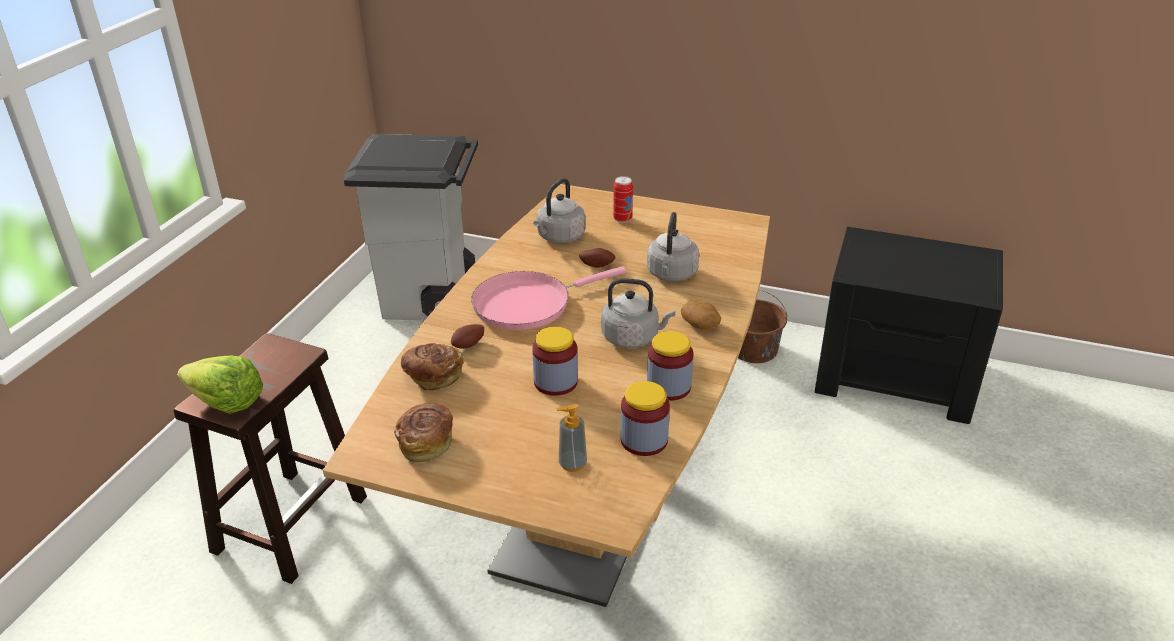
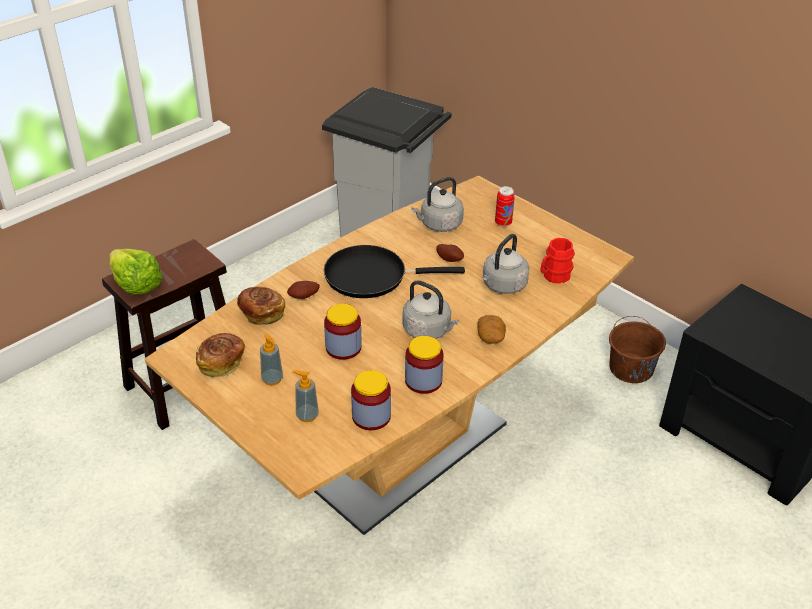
camera: 25 degrees right, 5 degrees up
pink frying pan [471,266,627,330] -> black frying pan [324,245,465,298]
none -> soap dispenser [260,334,283,386]
none -> red mug [541,238,575,283]

